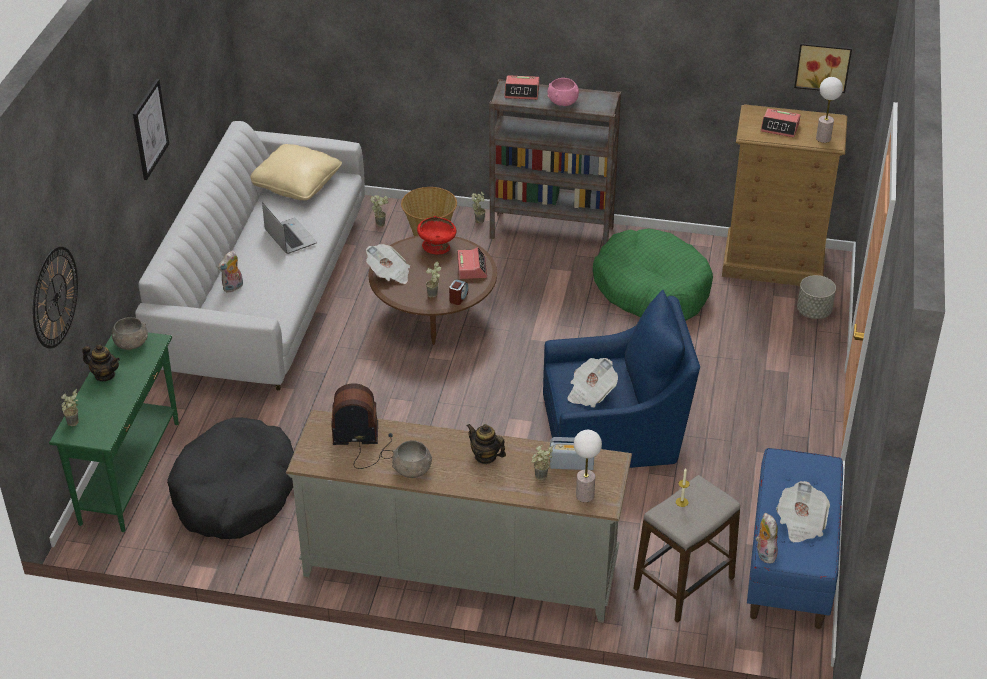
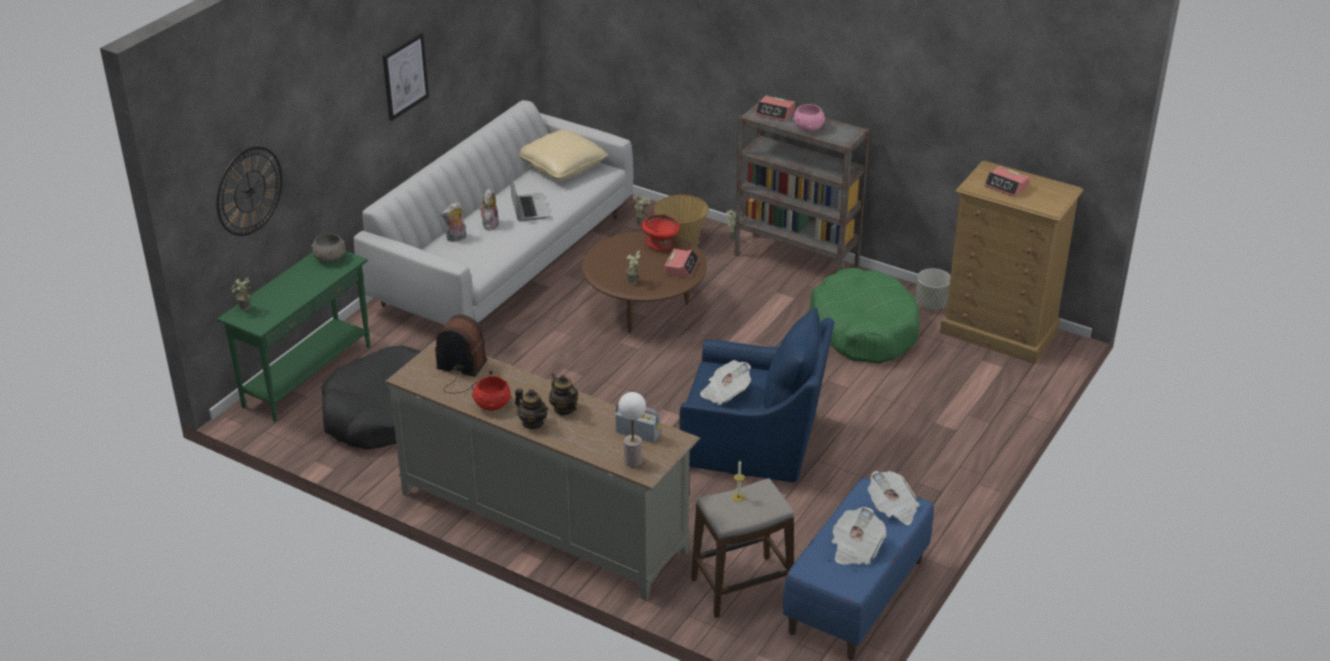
camera: 20 degrees right, 5 degrees down
teapot [82,344,120,381] -> teapot moved to [515,388,548,429]
newspaper [366,244,410,284] -> newspaper moved to [868,471,920,525]
grey bowl [392,440,432,478] -> red bowl [472,376,511,411]
alarm clock [449,279,468,305] -> none
potted plant [532,445,553,480] -> none
plush toy [756,513,778,564] -> plush toy moved to [480,189,499,231]
picture [794,43,852,93] -> none
grey planter [797,275,836,319] -> grey planter moved to [915,268,951,310]
table lamp [816,77,843,143] -> none

